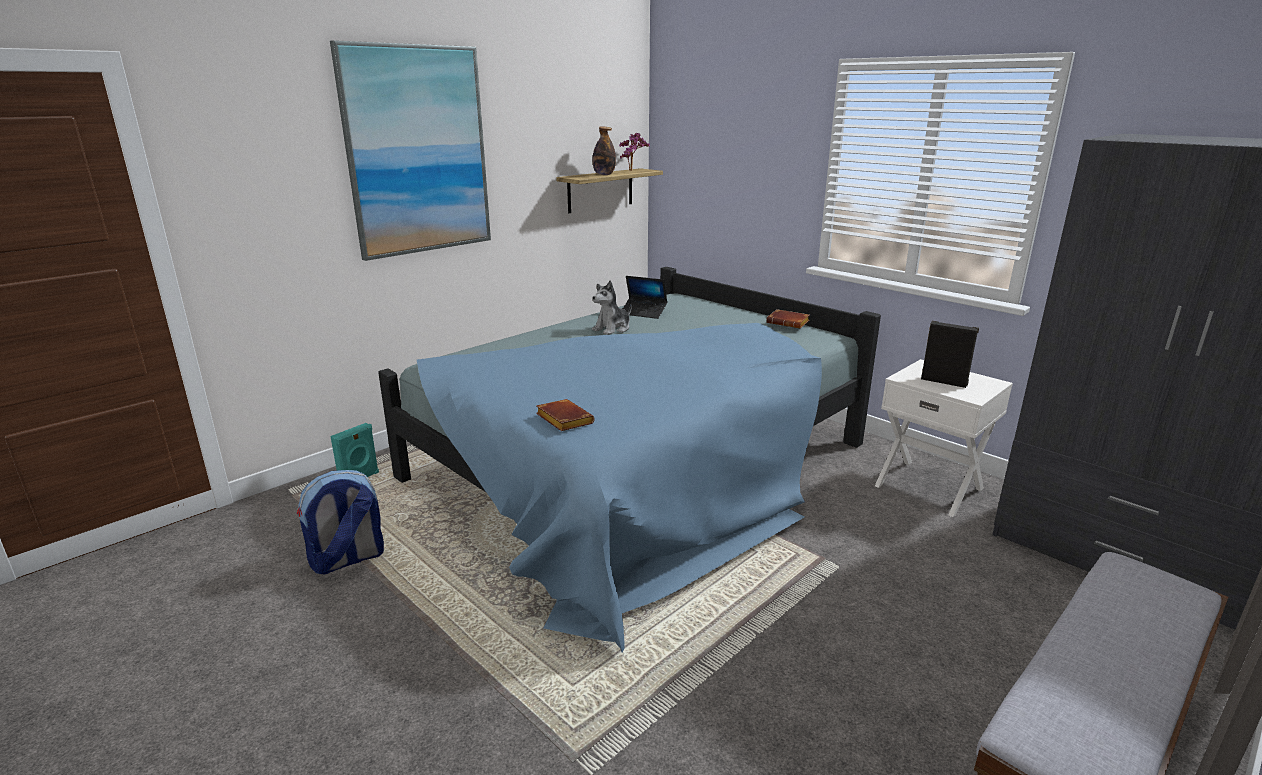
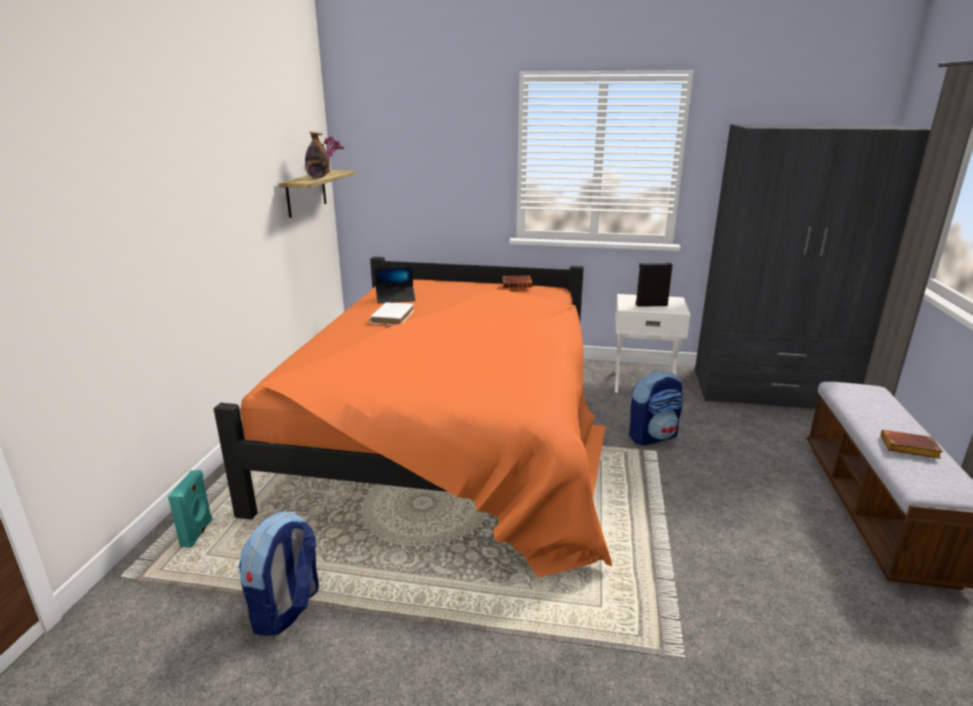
camera: 35 degrees left, 0 degrees up
picture [330,40,491,261] -> none
blue bed [378,267,881,653] -> orange bed [214,257,612,578]
brown book [536,399,594,431] -> brown book moved to [881,430,943,459]
plush toy [592,280,632,335] -> white book [370,302,414,325]
none -> backpack [629,371,683,445]

